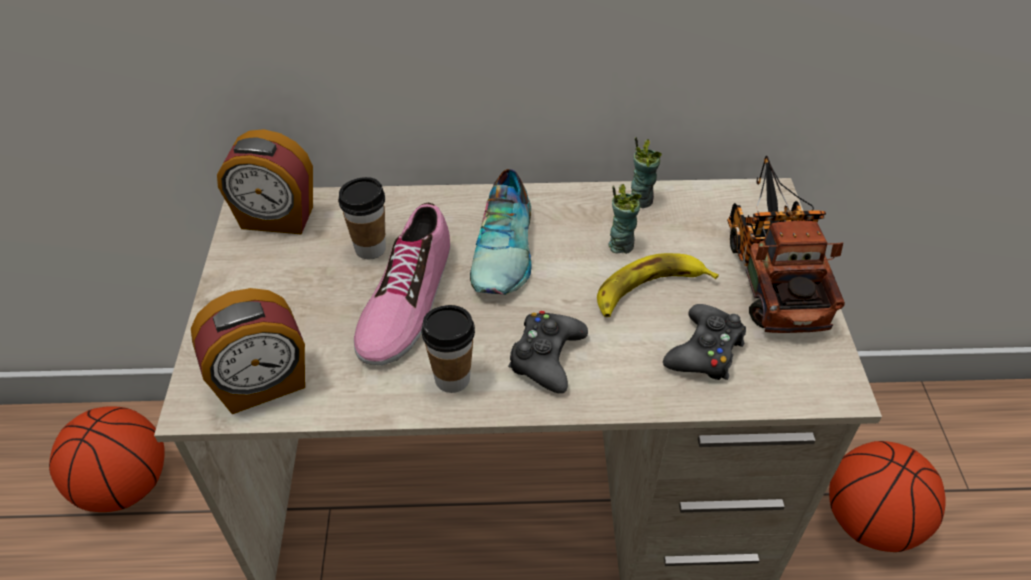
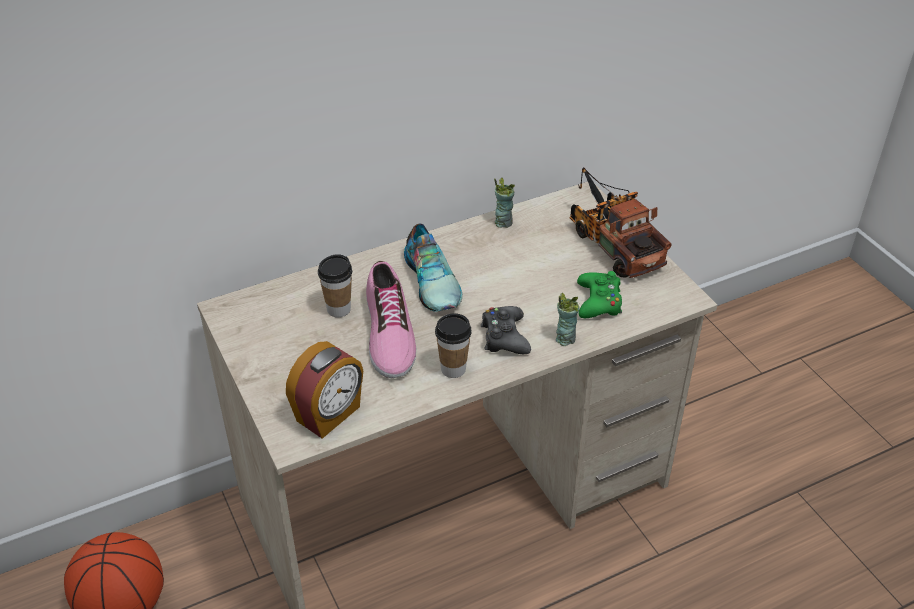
camera: 25 degrees left, 5 degrees down
alarm clock [217,129,313,235] -> none
banana [597,253,719,317] -> none
cup [608,184,642,254] -> cup moved to [556,293,579,346]
black game controller [663,304,746,380] -> green game controller [577,271,622,318]
basketball [829,441,946,552] -> none

